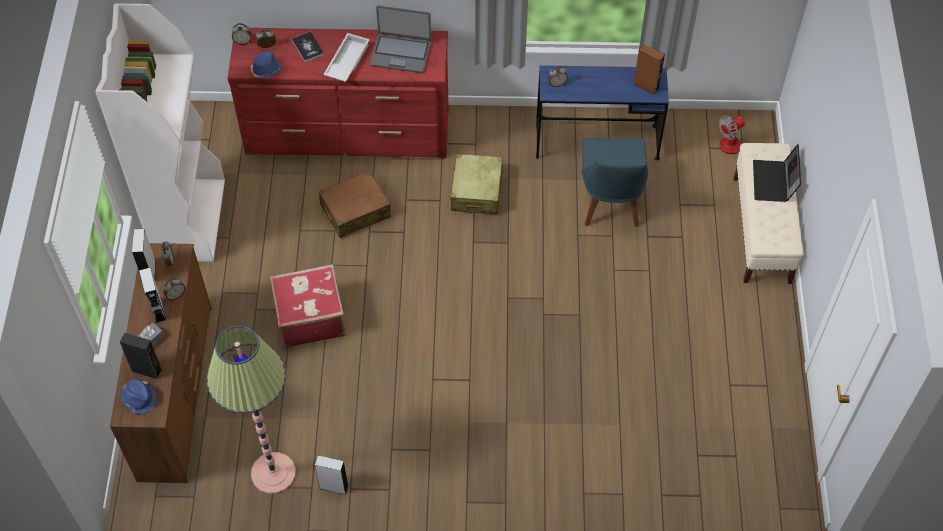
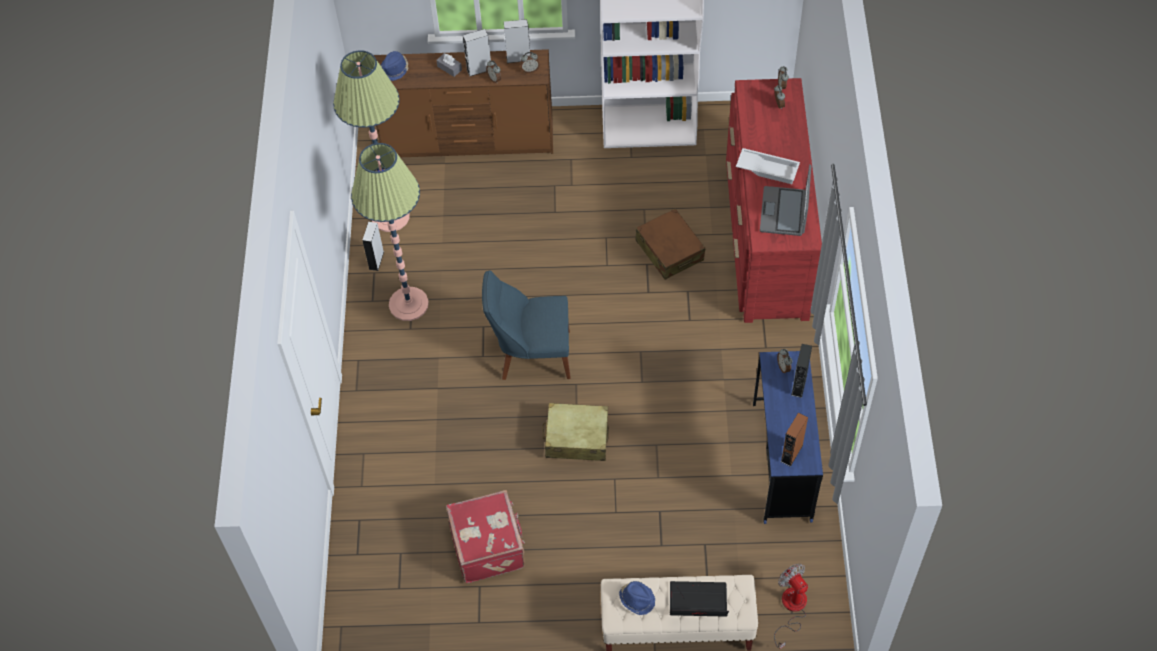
camera: 90 degrees right, 0 degrees up
black speaker [120,333,162,379] -> black speaker moved to [791,344,812,398]
blue hat [251,52,282,79] -> blue hat moved to [619,581,655,615]
red suitcase [270,264,346,348] -> red suitcase moved to [446,490,525,583]
book [292,32,324,62] -> none
beige suitcase [450,154,503,214] -> beige suitcase moved to [543,403,609,461]
blue chair [582,138,648,227] -> blue chair moved to [482,270,571,380]
none -> floor lamp [351,143,429,321]

